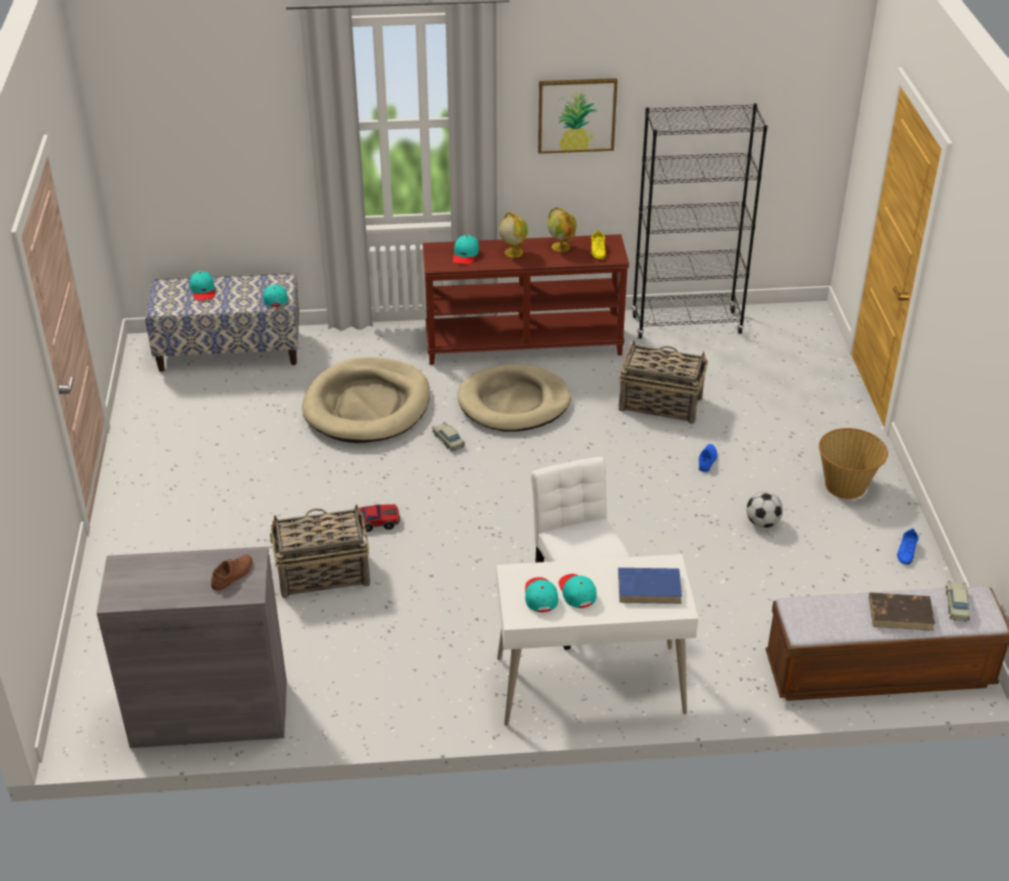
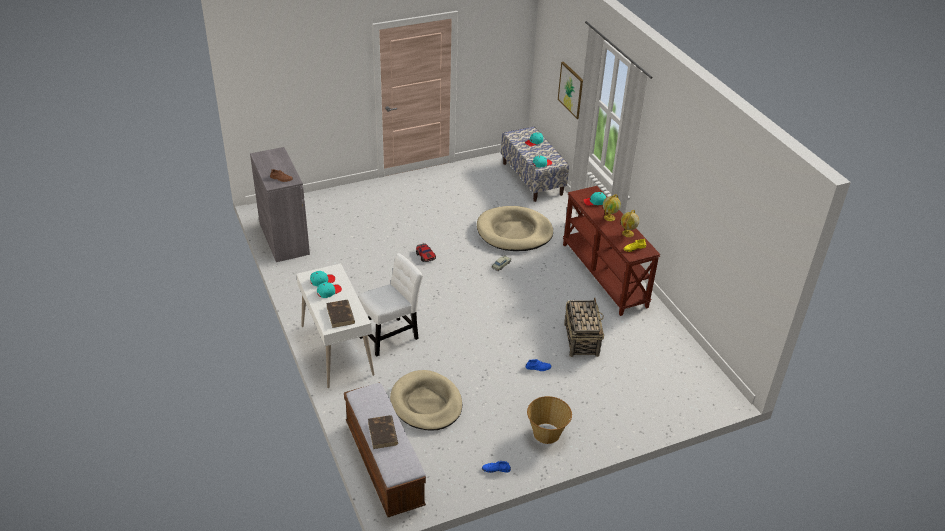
camera: 70 degrees right, 0 degrees up
basket [270,504,370,598] -> none
beige dog bed [458,364,571,432] -> beige dog bed moved to [390,370,462,431]
picture [538,78,617,154] -> picture moved to [558,62,583,119]
blue book [618,568,682,604] -> brown book [326,300,355,328]
black bookcase [631,103,768,339] -> none
football [746,492,783,528] -> none
beige toy car [945,581,970,622] -> none

